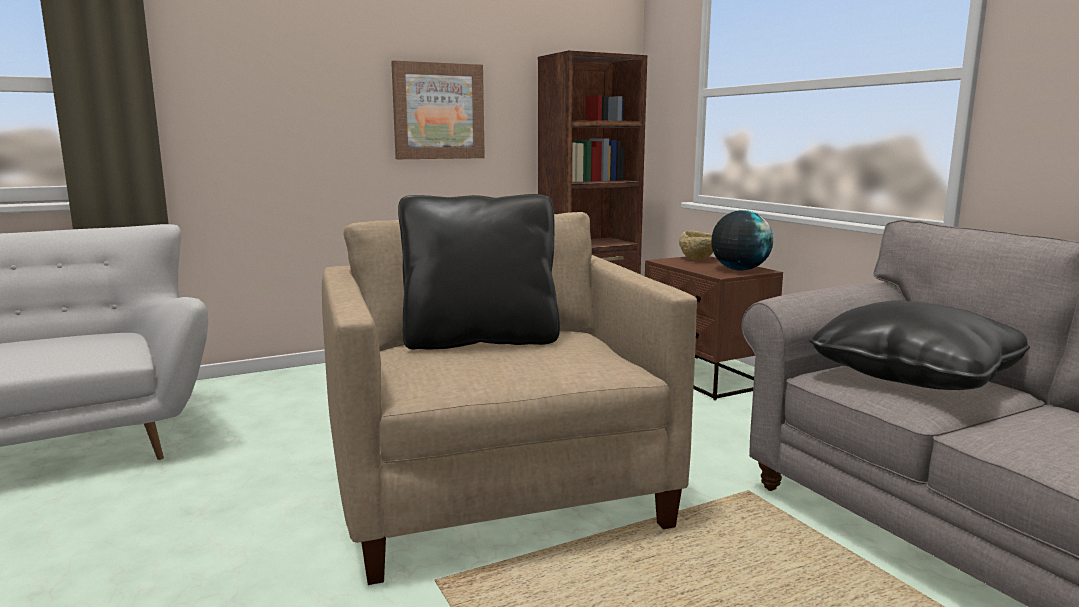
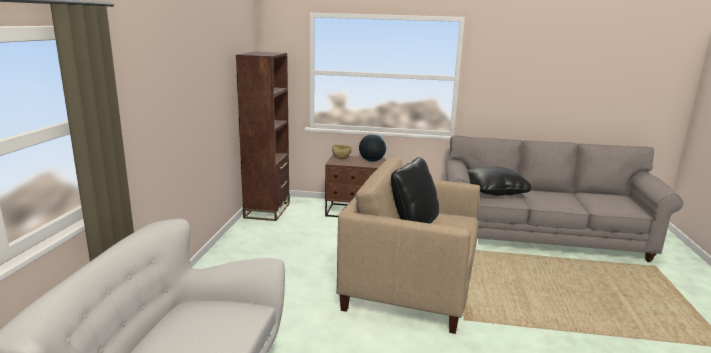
camera: 55 degrees left, 5 degrees up
picture [391,60,485,159] -> none

